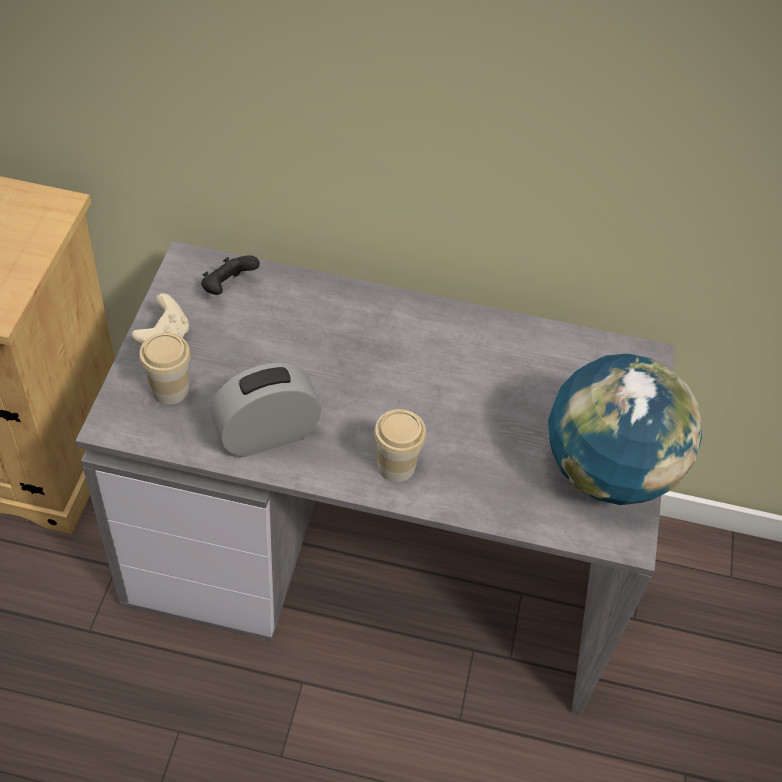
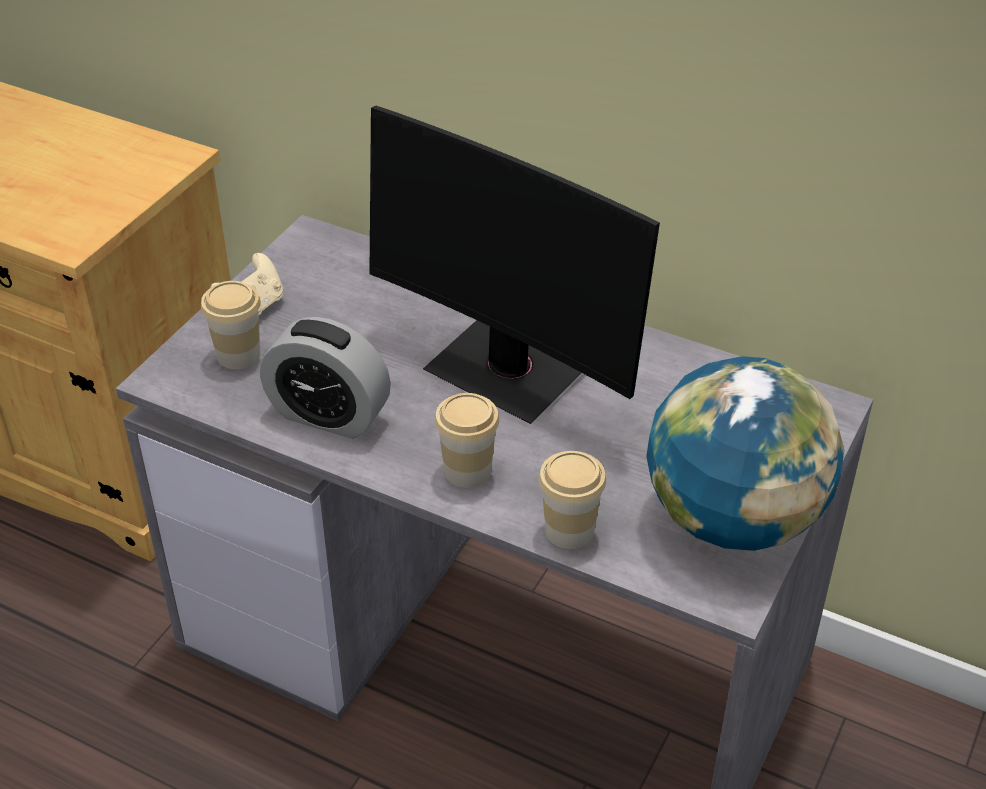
camera: 20 degrees right, 10 degrees down
black game controller [201,255,260,295] -> none
alarm clock [210,363,321,457] -> alarm clock turned 150 degrees counterclockwise [260,317,391,439]
none -> monitor [369,106,660,424]
none -> cup [539,451,606,549]

